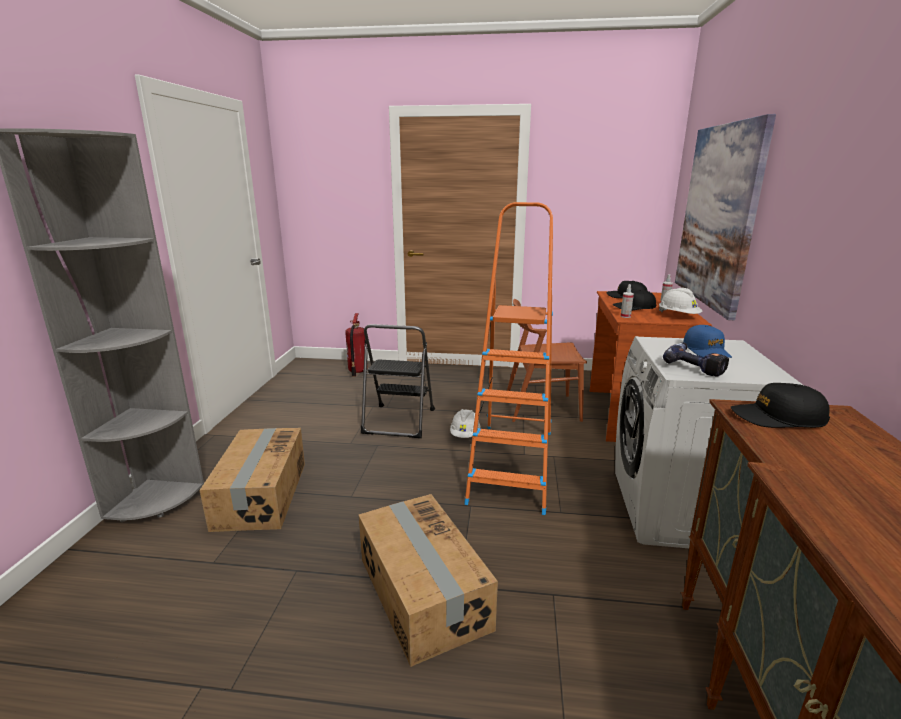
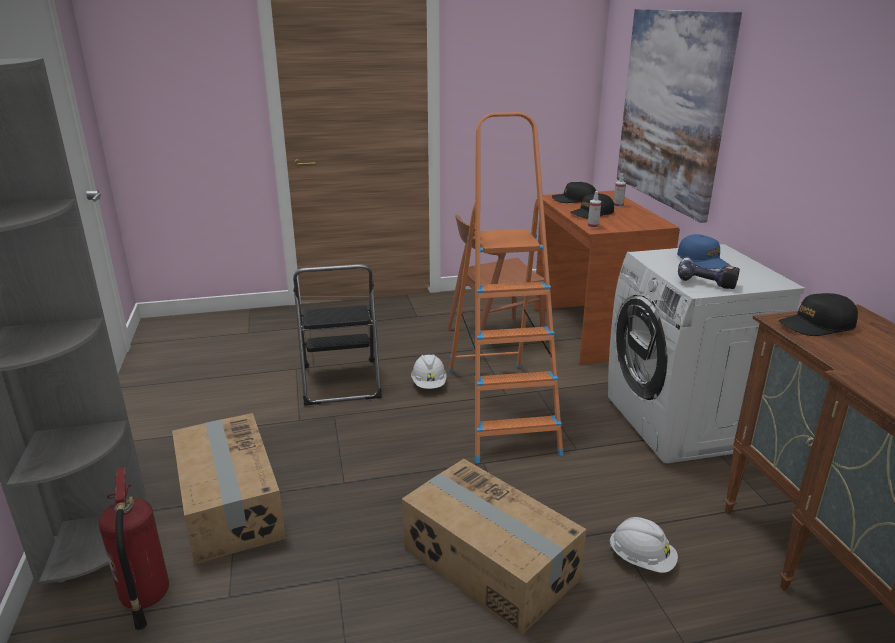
camera: 20 degrees left, 5 degrees up
fire extinguisher [345,313,368,377] -> fire extinguisher moved to [99,468,169,631]
white hard hat [659,288,703,314] -> white hard hat moved to [609,517,678,573]

